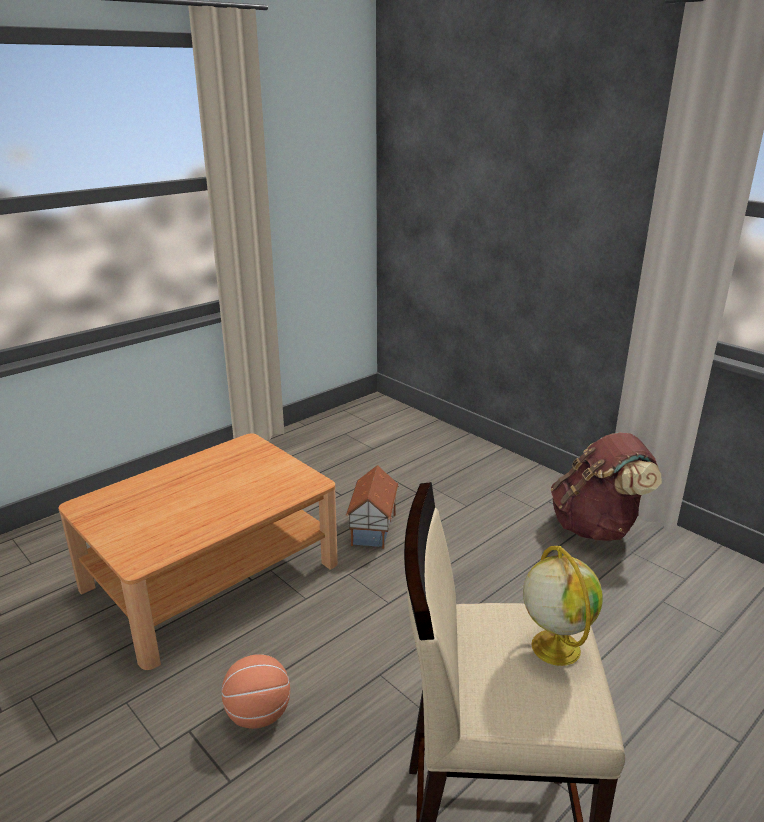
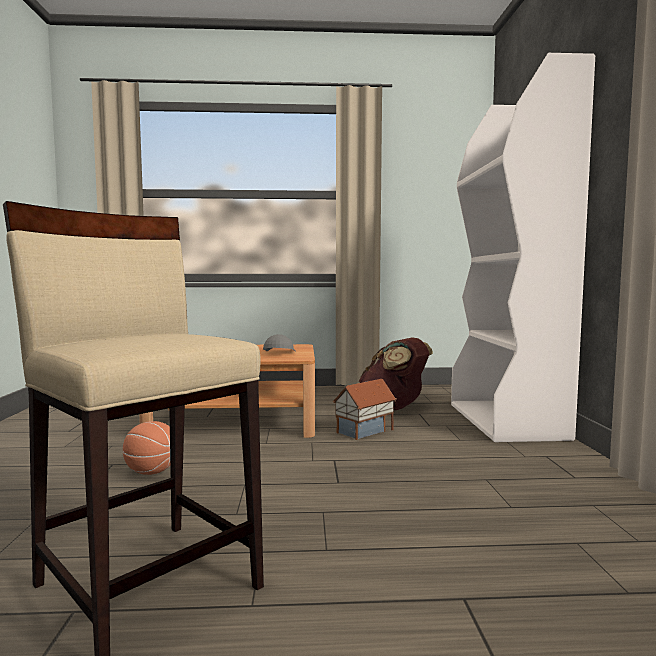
camera: 40 degrees right, 20 degrees down
globe [523,546,603,666] -> none
brown backpack [551,432,662,541] -> brown backpack moved to [359,338,433,410]
none -> grey cap [263,334,296,352]
none -> white bookcase [451,53,595,442]

